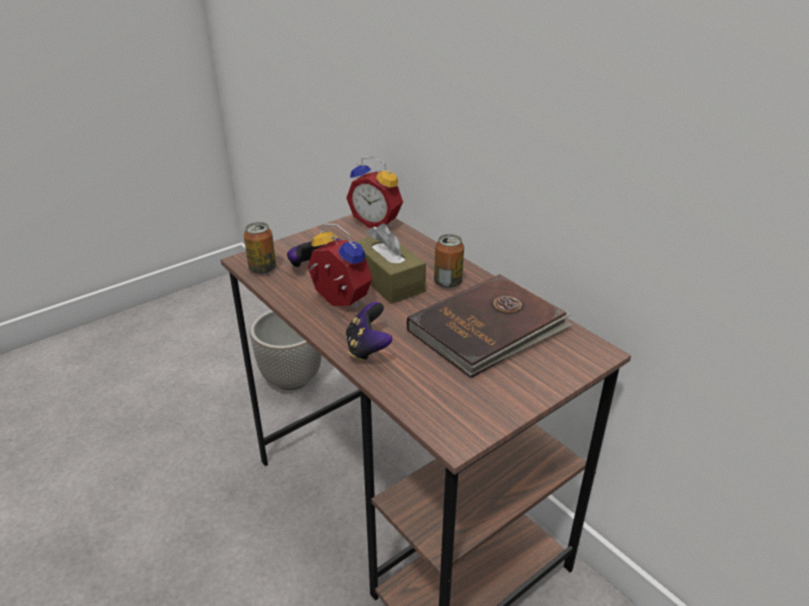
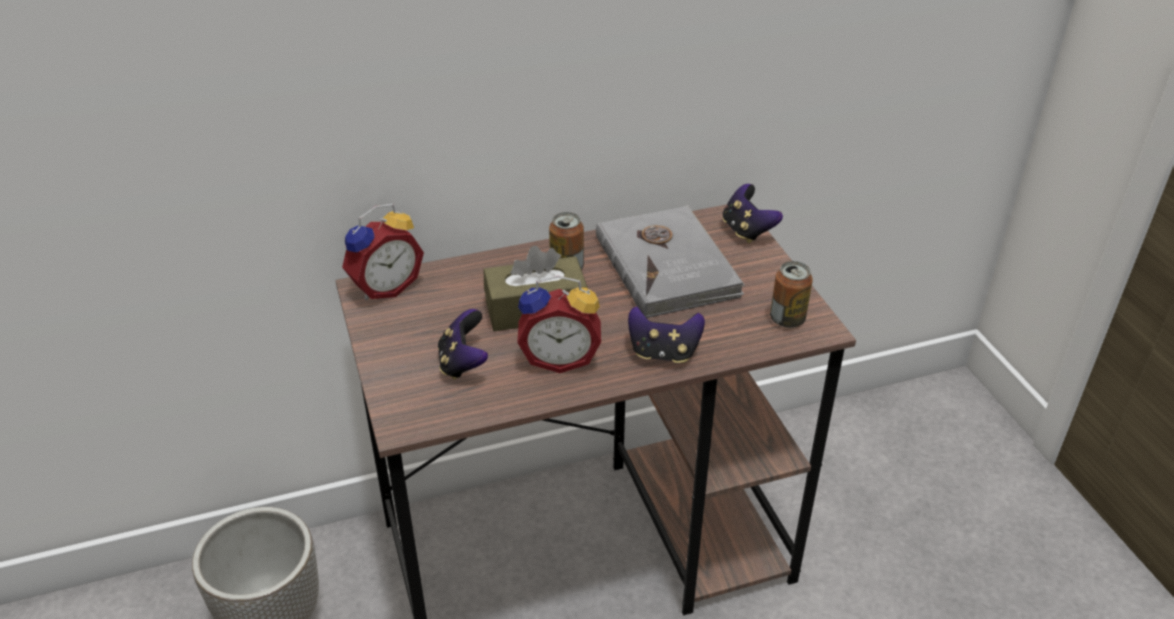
camera: 70 degrees left, 5 degrees up
can [244,222,276,275] -> can moved to [770,261,813,328]
alarm clock [308,223,372,308] -> alarm clock turned 150 degrees counterclockwise [517,276,601,373]
brown book [407,274,572,378] -> grey book [596,205,745,318]
none -> game controller [722,184,783,243]

